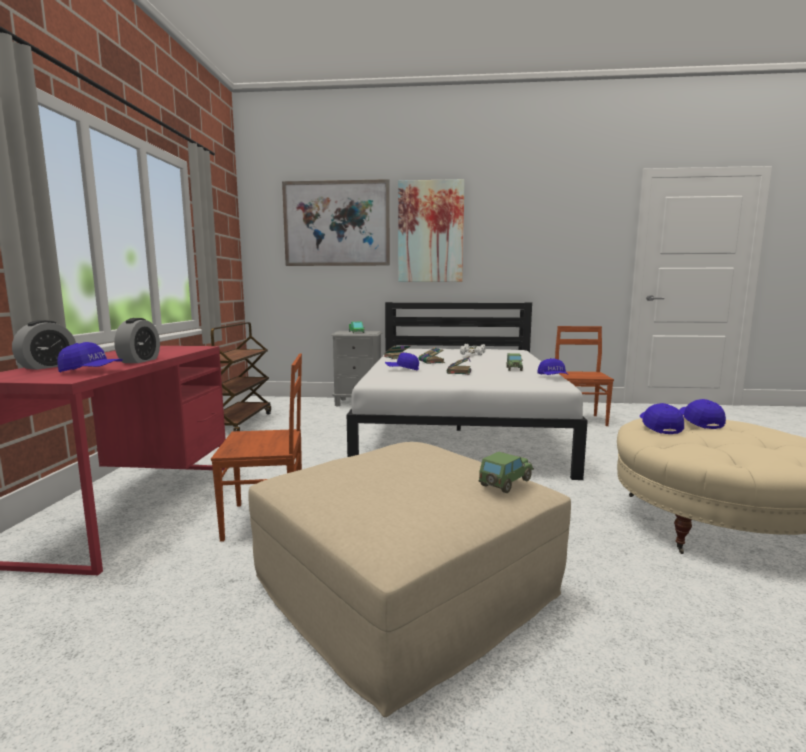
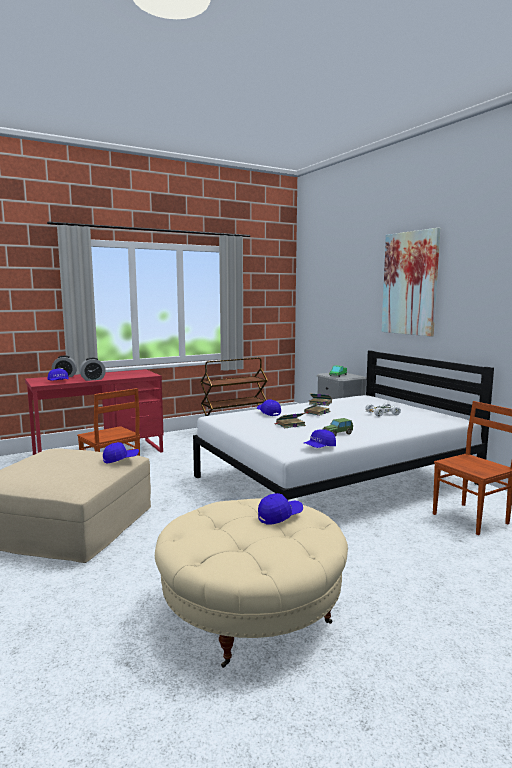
camera: 55 degrees right, 0 degrees up
picture [282,179,390,266] -> none
toy car [478,451,534,493] -> none
blue cap [640,403,684,434] -> blue cap moved to [103,442,139,464]

